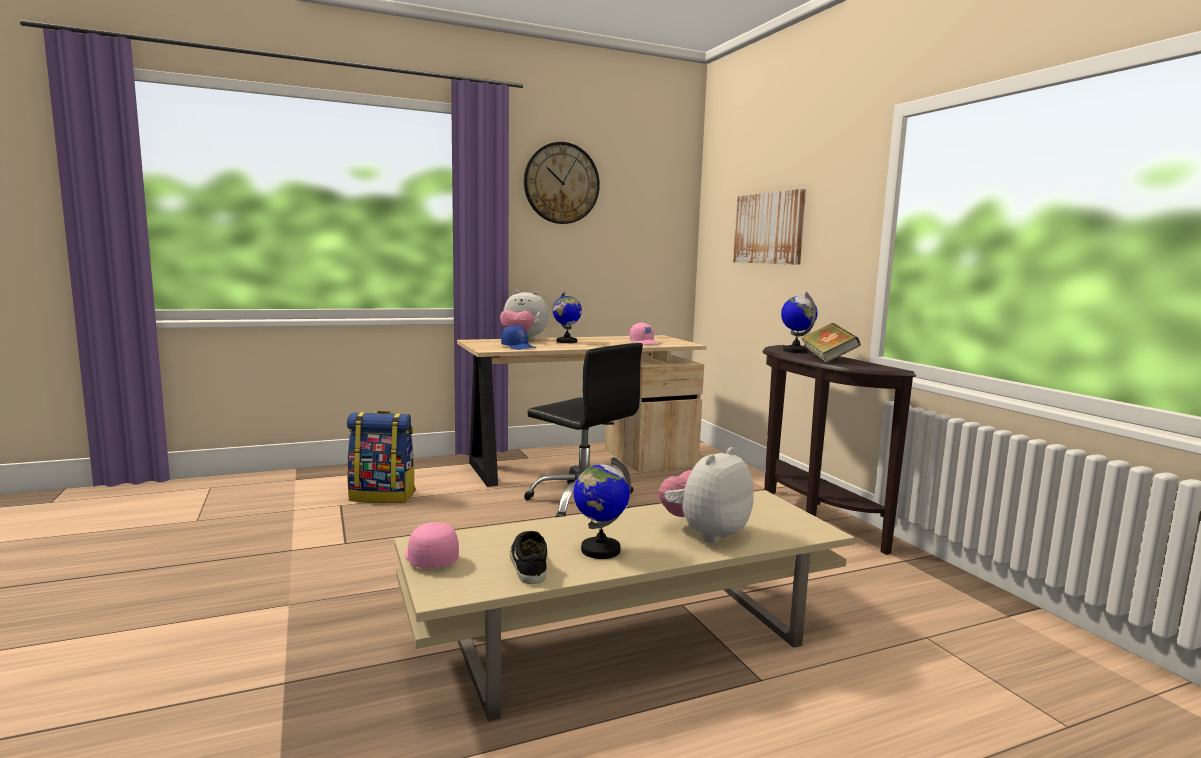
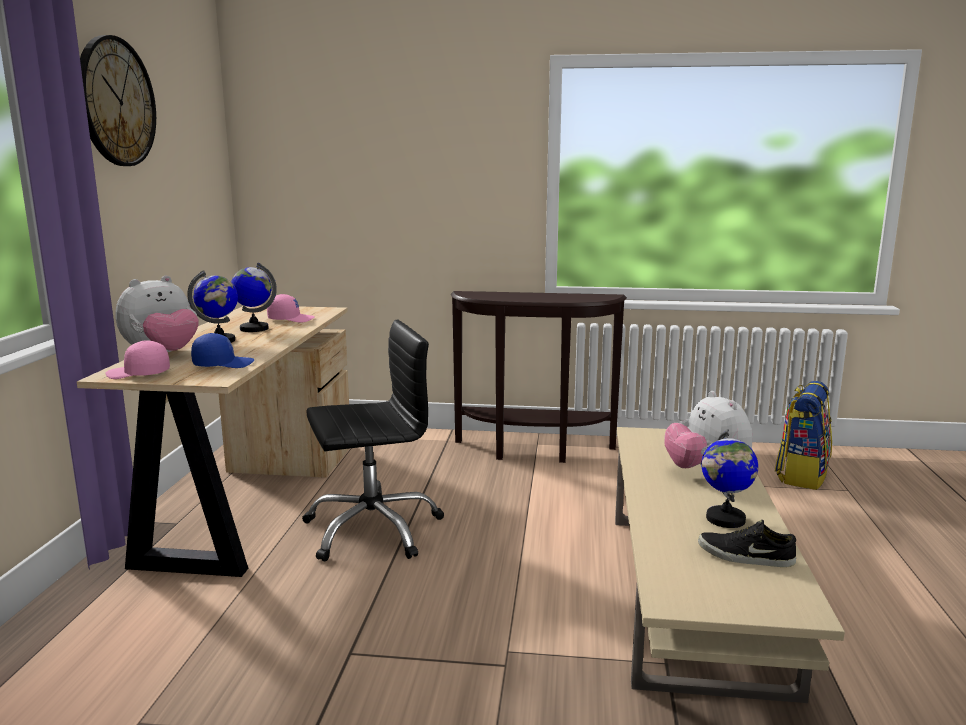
camera: 60 degrees left, 5 degrees up
backpack [347,411,416,503] -> backpack moved to [775,381,832,490]
pink cap [405,522,459,569] -> pink cap moved to [106,340,170,379]
picture [733,189,806,265] -> none
globe [781,292,818,353] -> globe moved to [231,263,277,332]
book [801,323,861,363] -> none

